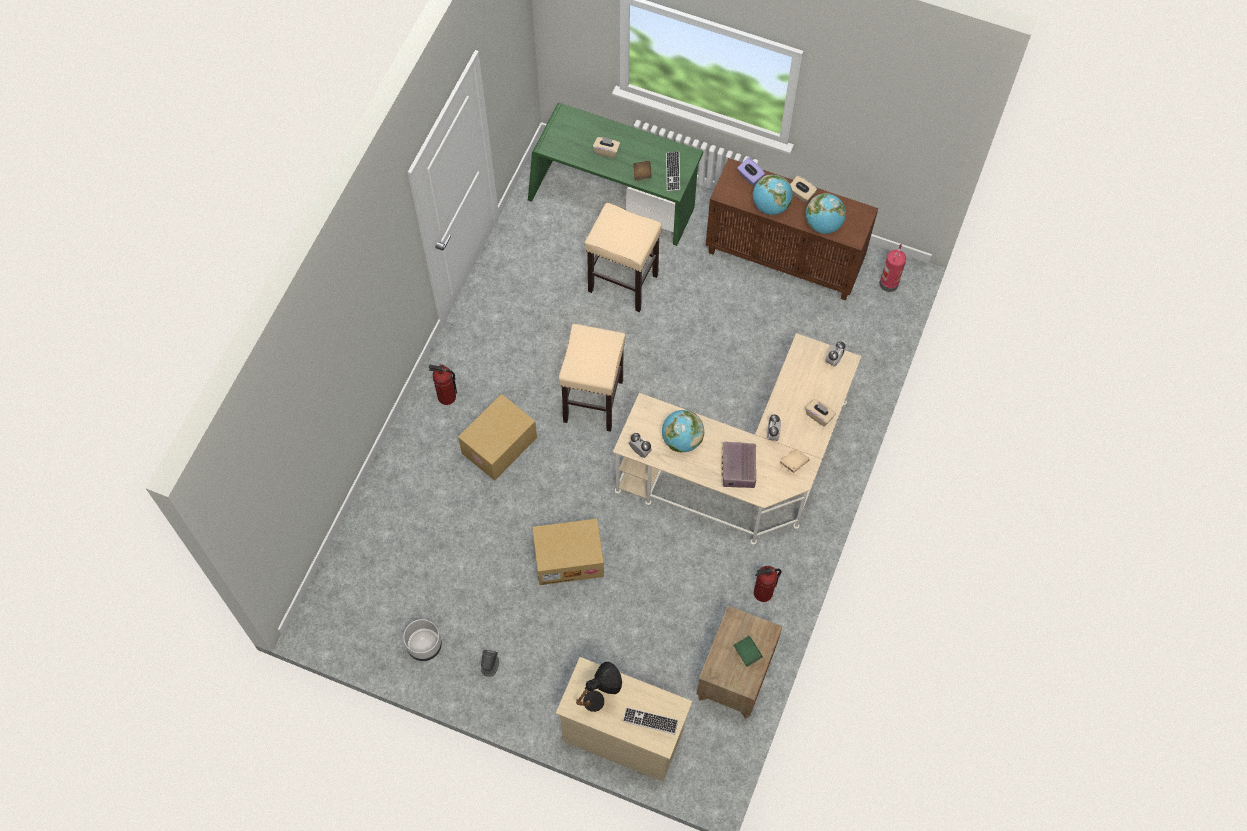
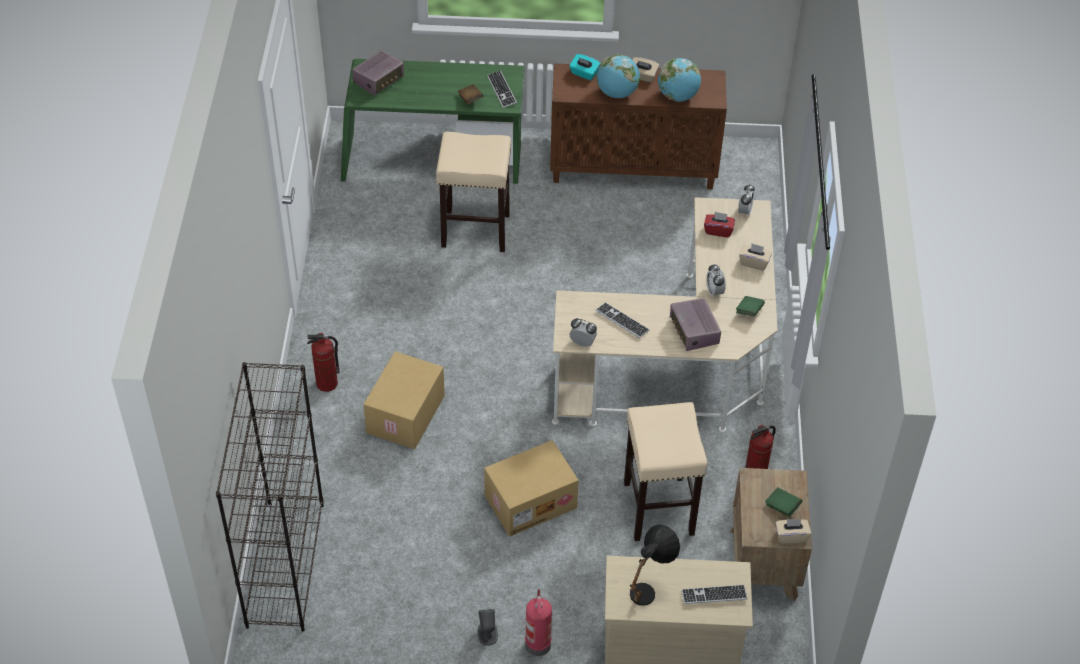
camera: 20 degrees left, 15 degrees down
grey planter [403,619,442,661] -> none
beige stool [559,324,626,432] -> beige stool moved to [624,402,707,541]
beige tissue box [593,136,620,158] -> beige tissue box moved to [775,519,812,544]
globe [662,410,704,452] -> keyboard [596,302,650,338]
purple tissue box [737,158,765,186] -> turquoise tissue box [569,54,601,81]
beige book [780,449,810,473] -> green book [736,296,765,316]
fire extinguisher [879,244,906,292] -> fire extinguisher moved to [525,589,552,656]
none -> black bookcase [216,362,324,631]
none -> radio [352,51,404,96]
none -> red tissue box [704,212,735,237]

